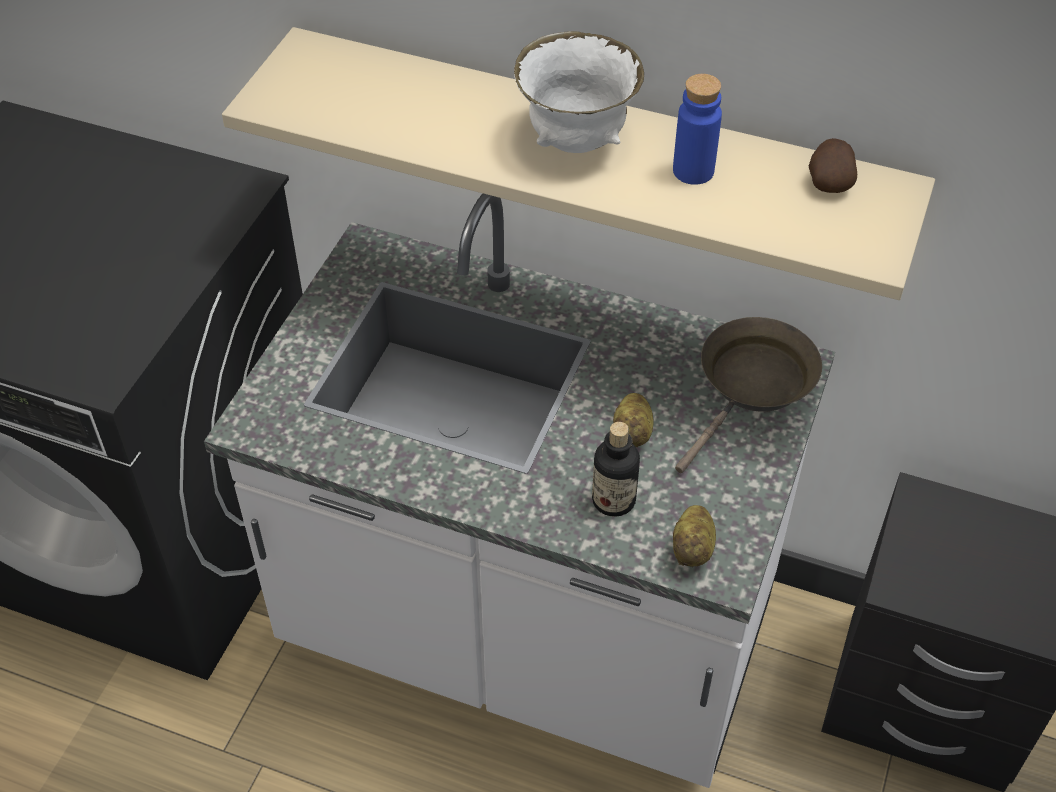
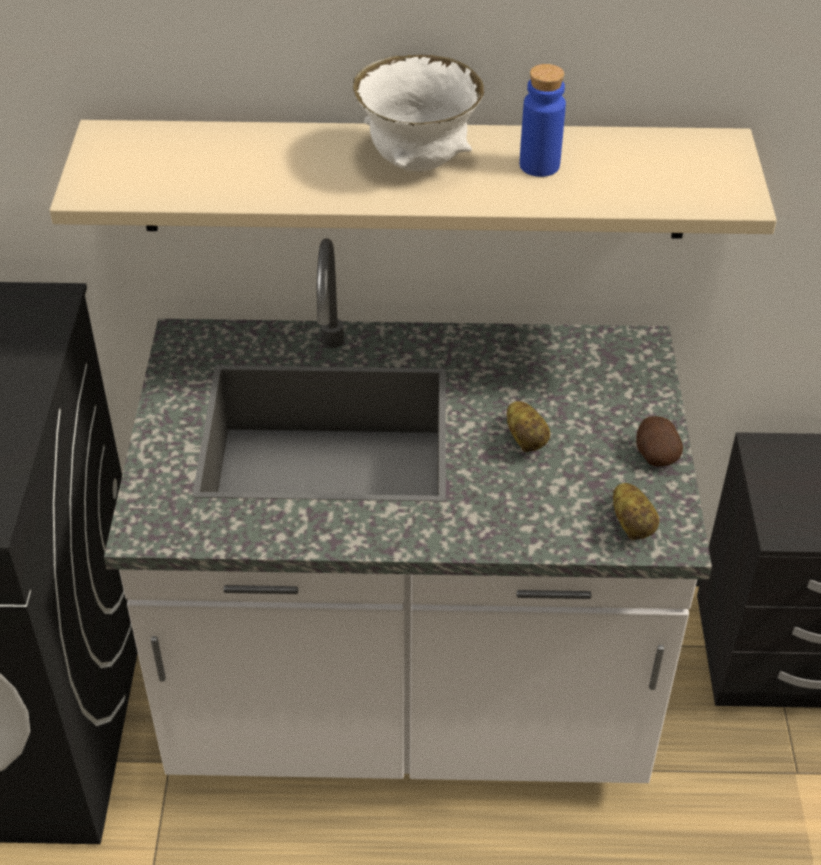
camera: 20 degrees left, 5 degrees down
bottle [592,422,640,517] -> none
brown frying pan [675,317,822,473] -> none
potato [809,138,857,193] -> potato moved to [636,416,683,466]

